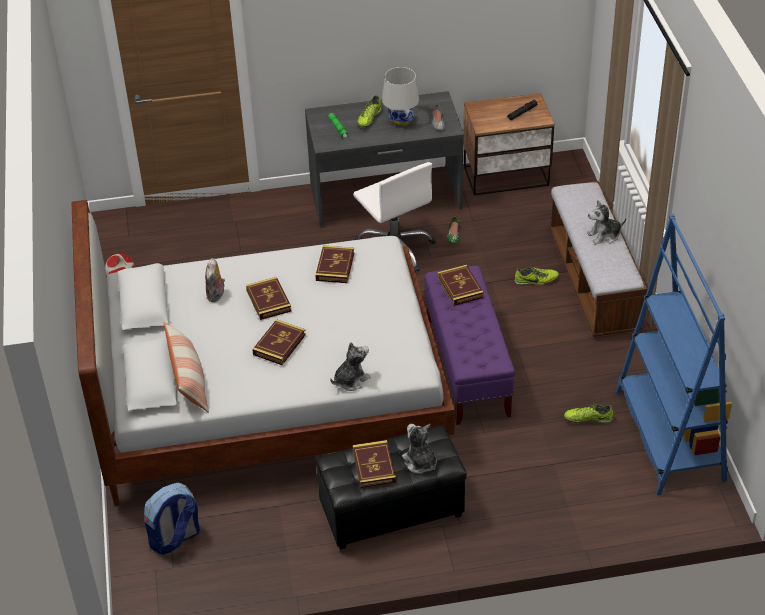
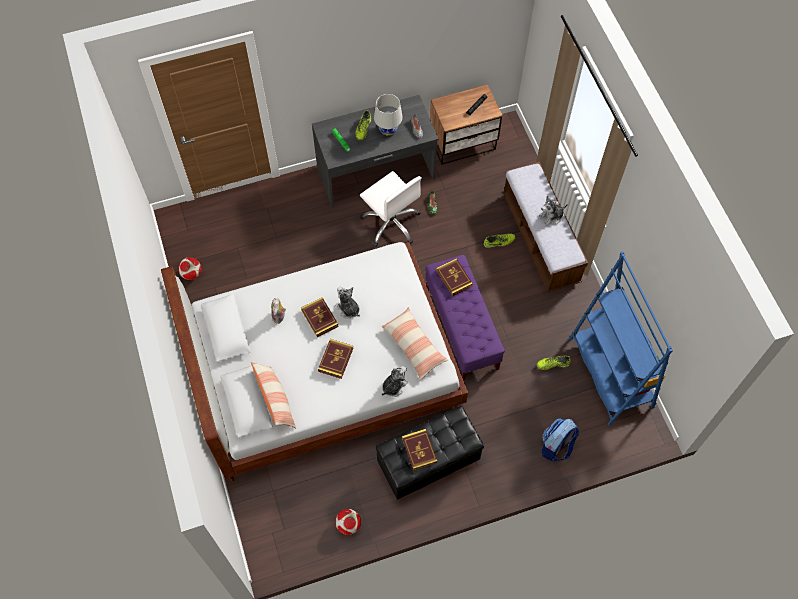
camera: 10 degrees left, 20 degrees up
backpack [144,483,200,555] -> backpack moved to [542,418,579,461]
book [315,245,354,283] -> none
plush toy [402,424,437,474] -> plush toy moved to [335,287,360,319]
none -> football [335,509,361,535]
none -> pillow [382,307,448,380]

